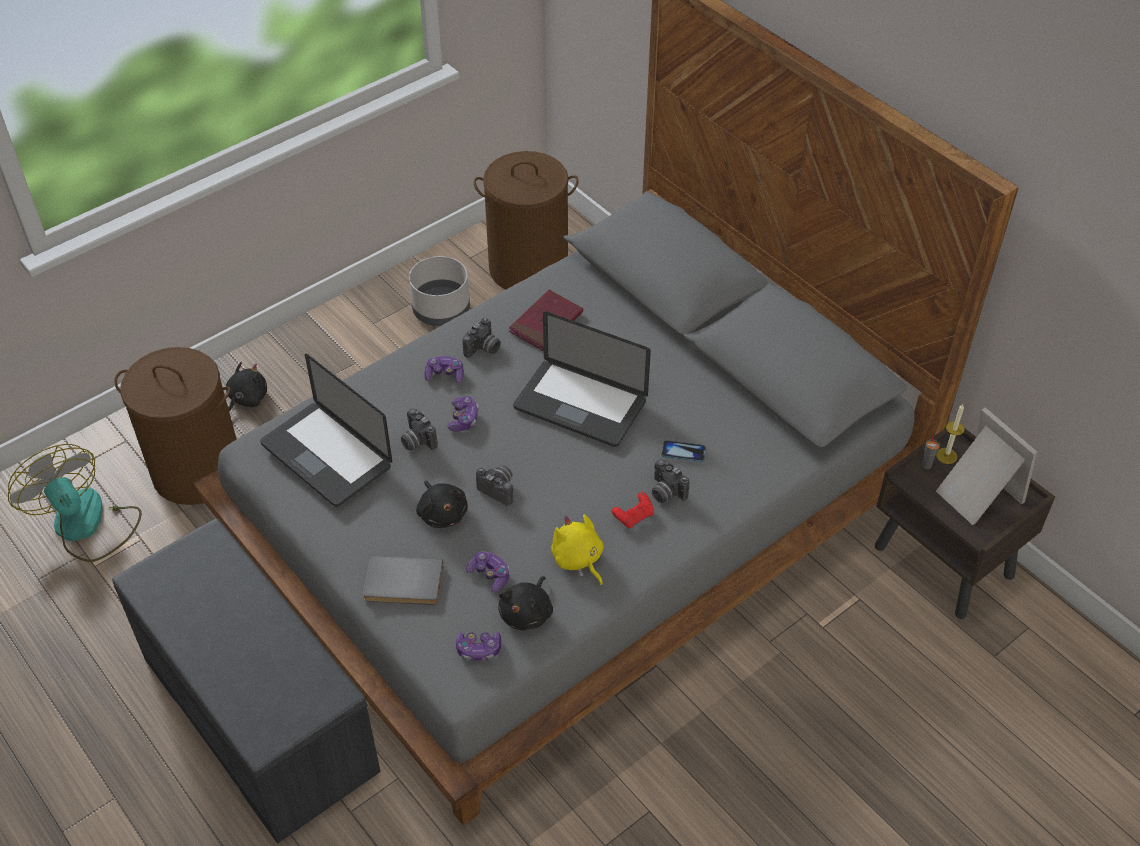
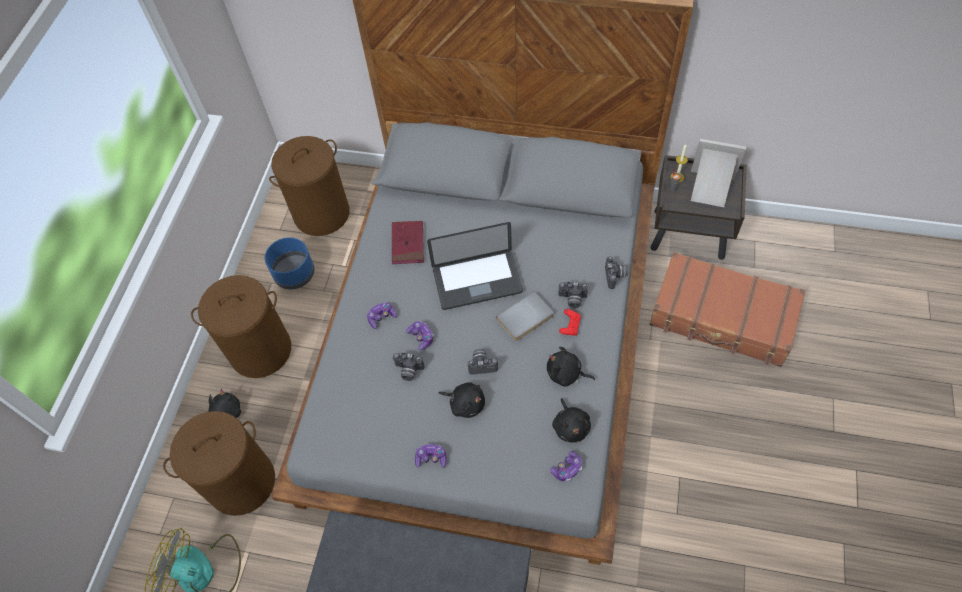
camera: 35 degrees left, 10 degrees up
laptop [260,354,392,507] -> none
grey book [363,556,443,605] -> grey book moved to [496,291,554,341]
grey planter [409,256,470,326] -> blue planter [265,237,314,290]
camera [462,318,501,358] -> camera moved to [605,256,628,289]
game controller [466,551,509,592] -> game controller moved to [415,444,447,468]
yellow plush toy [551,514,604,586] -> black plush toy [547,347,595,387]
phone [661,440,706,462] -> none
none -> brown laundry basket [191,275,291,378]
none -> brown suitcase [649,252,805,367]

